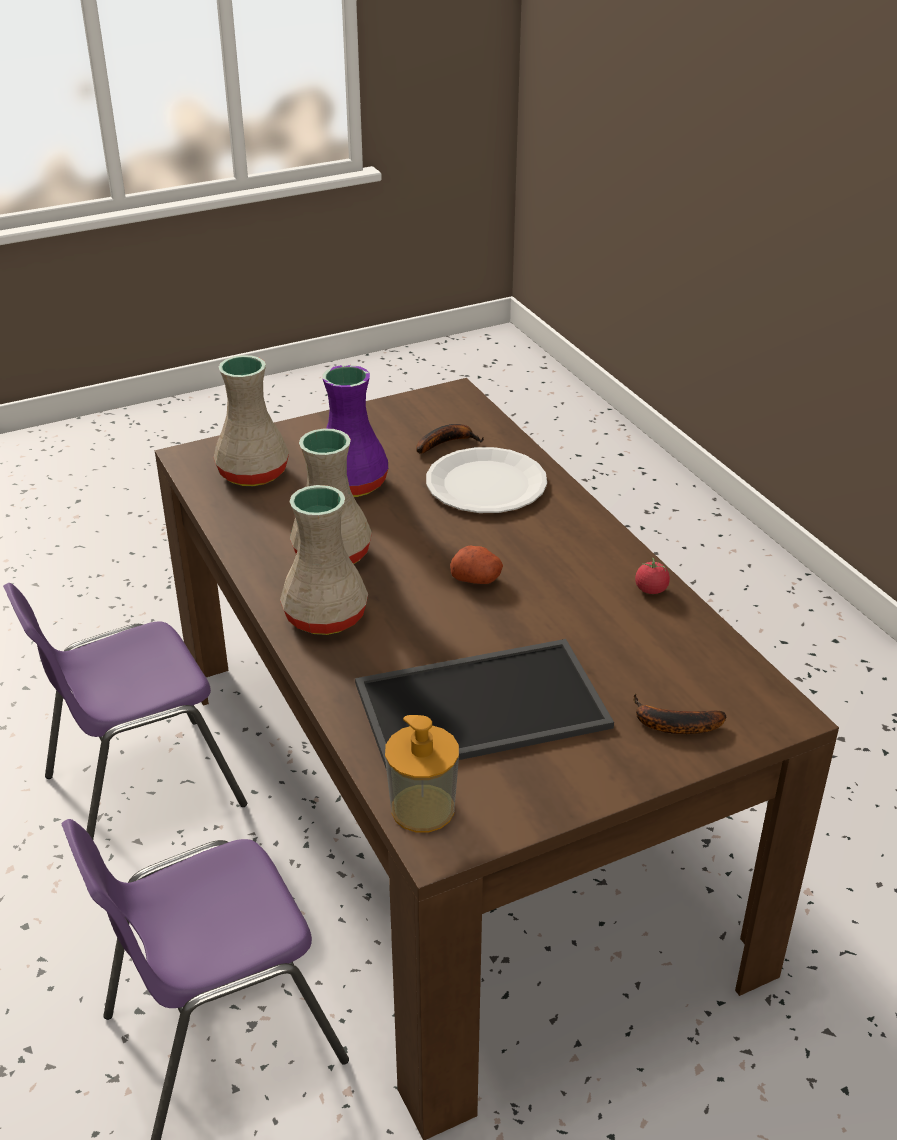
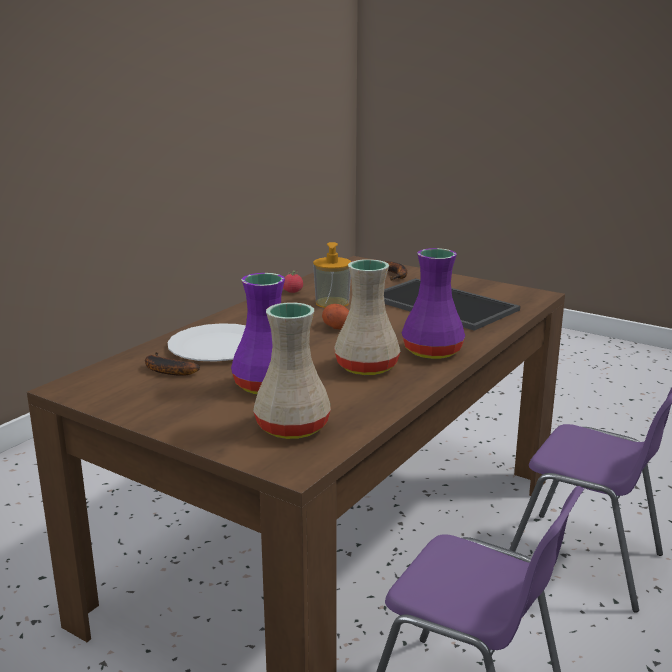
camera: 120 degrees left, 15 degrees down
beige vase [280,485,368,635] -> purple vase [402,248,465,359]
soap dispenser [385,715,459,832] -> soap dispenser moved to [313,242,351,308]

